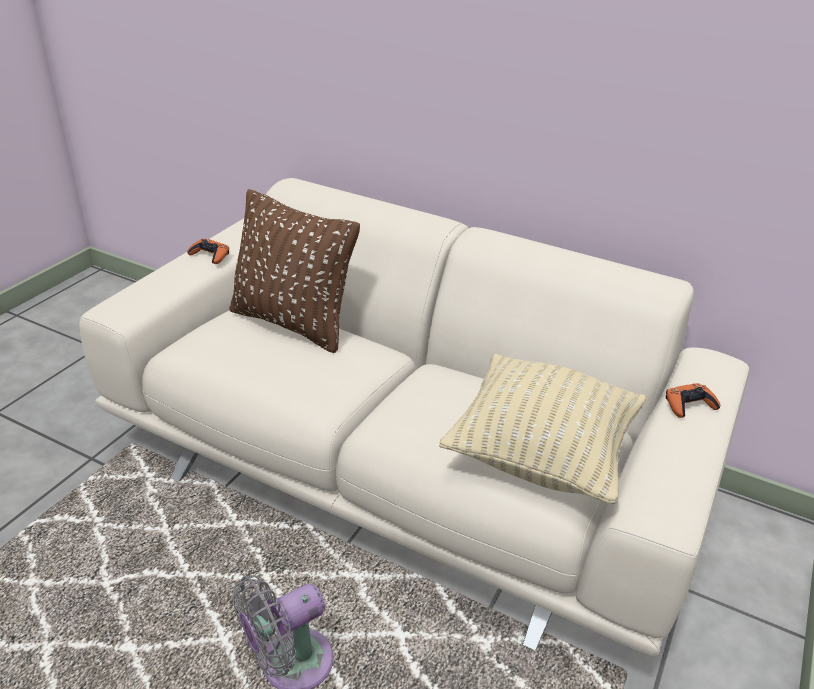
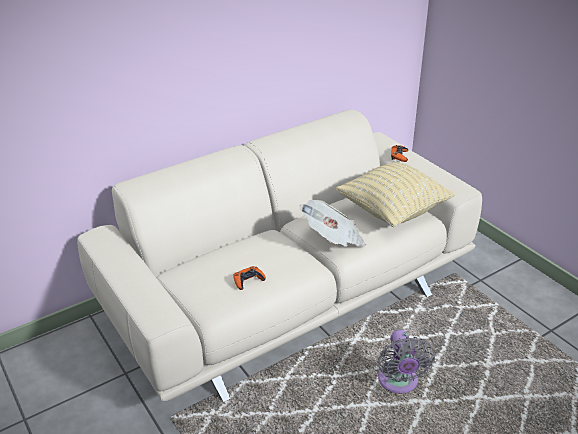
camera: 60 degrees left, 0 degrees up
orange game controller [187,239,229,264] -> orange game controller moved to [233,266,266,290]
brown pillow [229,189,360,353] -> none
none -> newspaper [299,200,366,247]

